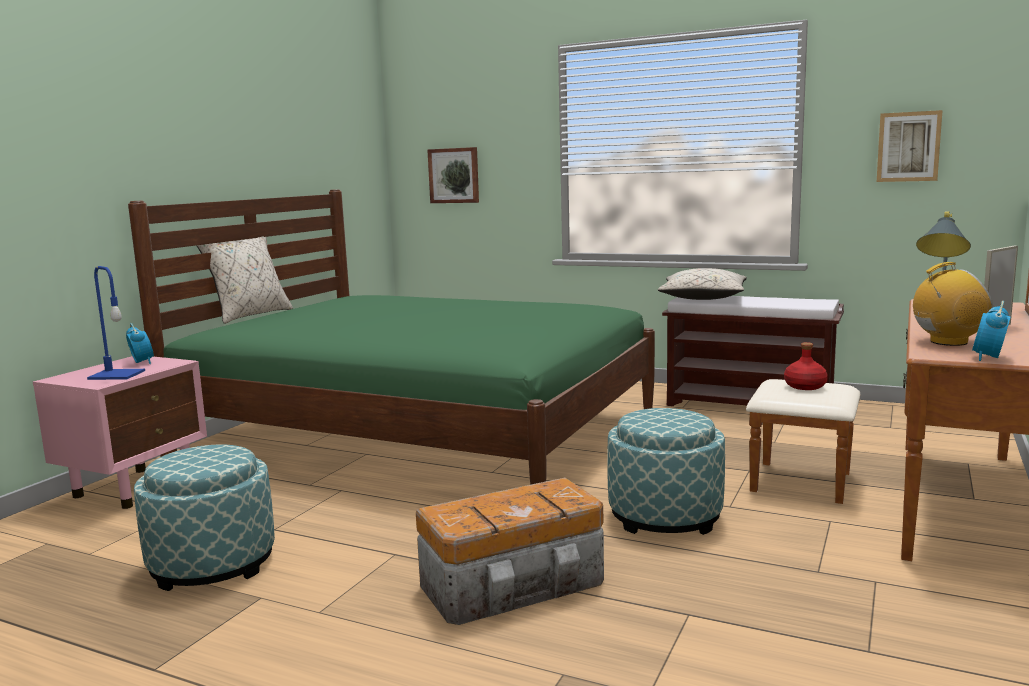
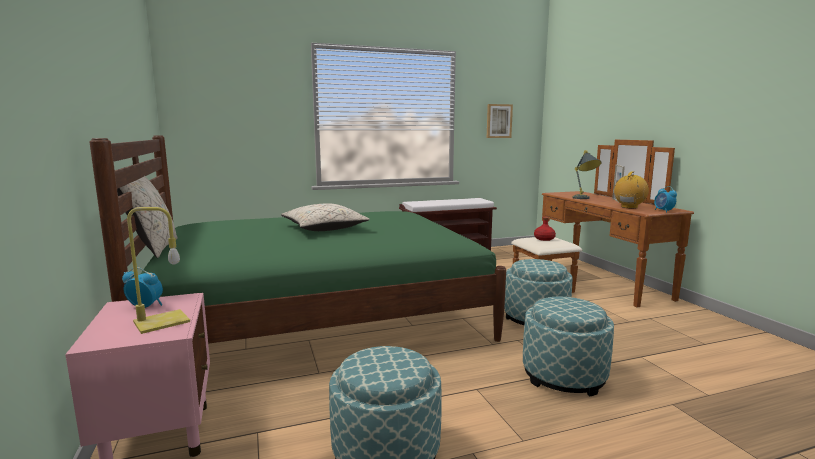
camera: 45 degrees left, 0 degrees up
blue table lamp [87,266,145,380] -> yellow table lamp [127,207,190,334]
storage box [416,478,604,625] -> ottoman [523,297,614,396]
picture [427,147,479,203] -> none
beige pillow [658,268,747,300] -> beige pillow moved to [281,203,370,231]

